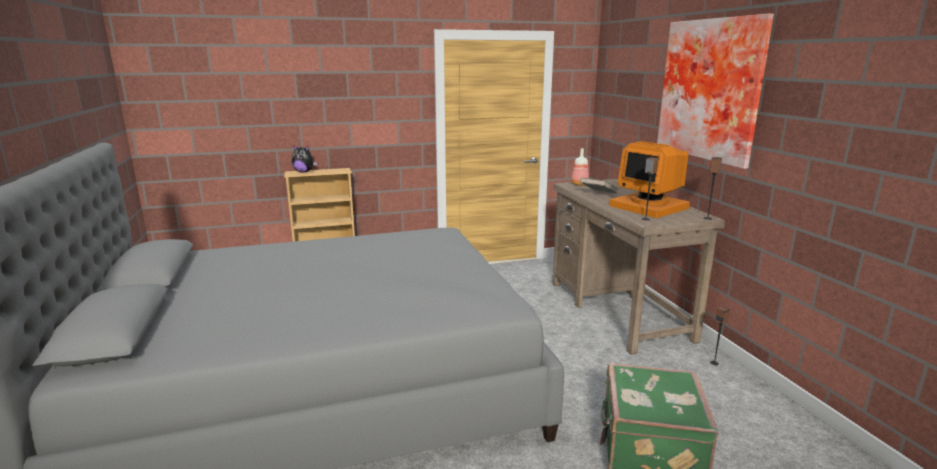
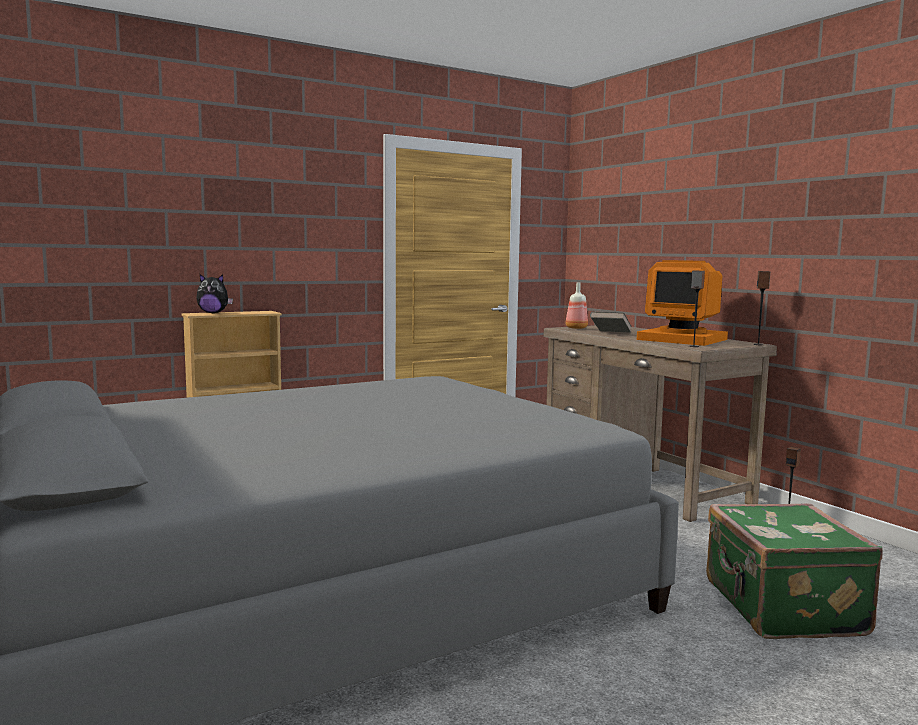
camera: 15 degrees left, 10 degrees down
picture [657,13,774,169] -> none

